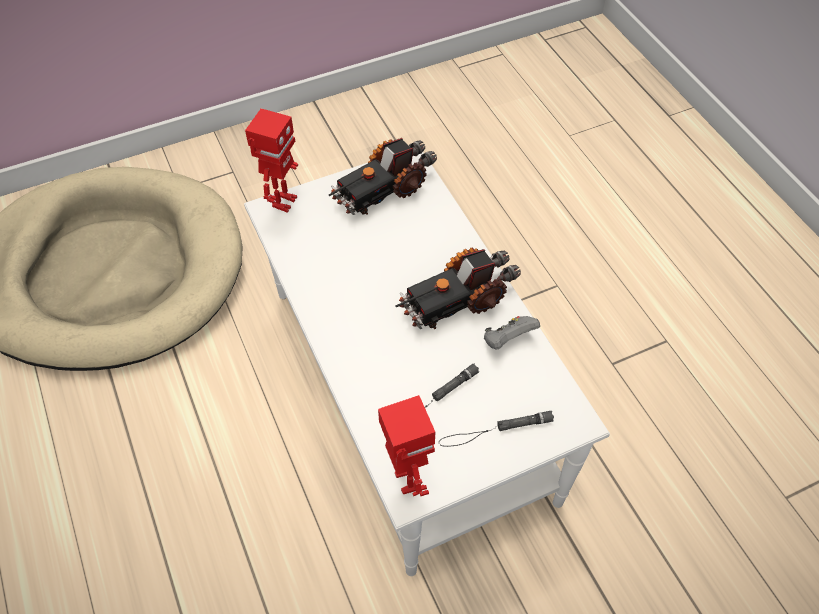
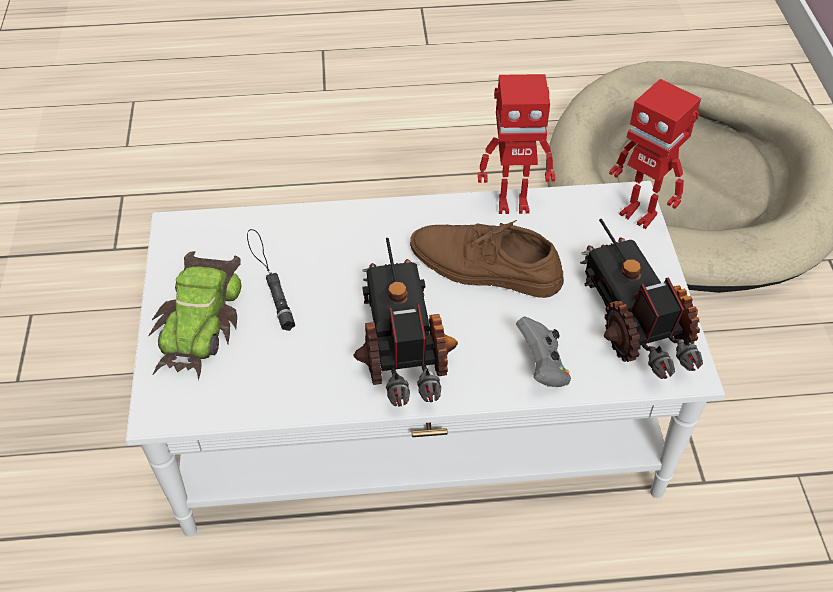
camera: 110 degrees right, 5 degrees down
toy robot [378,395,435,496] -> toy robot moved to [478,74,555,214]
black flashlight [439,411,554,447] -> toy car [148,251,242,380]
grey game controller [484,316,540,350] -> grey game controller moved to [516,317,571,387]
none -> brown shoe [410,220,564,298]

